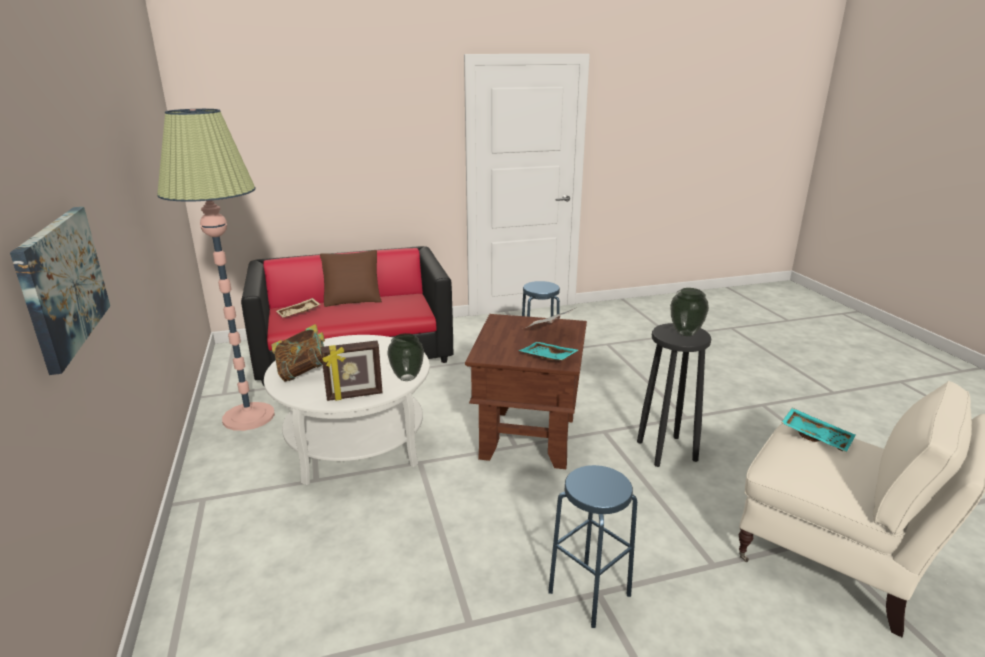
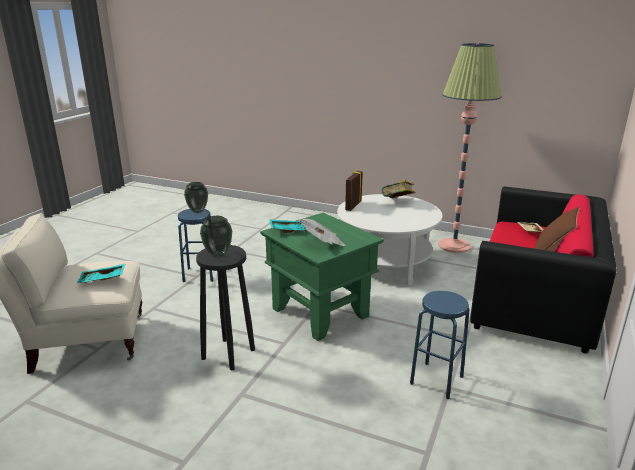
camera: 130 degrees right, 0 degrees up
picture [10,207,110,375] -> none
vase [387,333,424,381] -> vase moved to [184,182,208,213]
brown side table [465,314,587,469] -> green side table [260,213,384,341]

